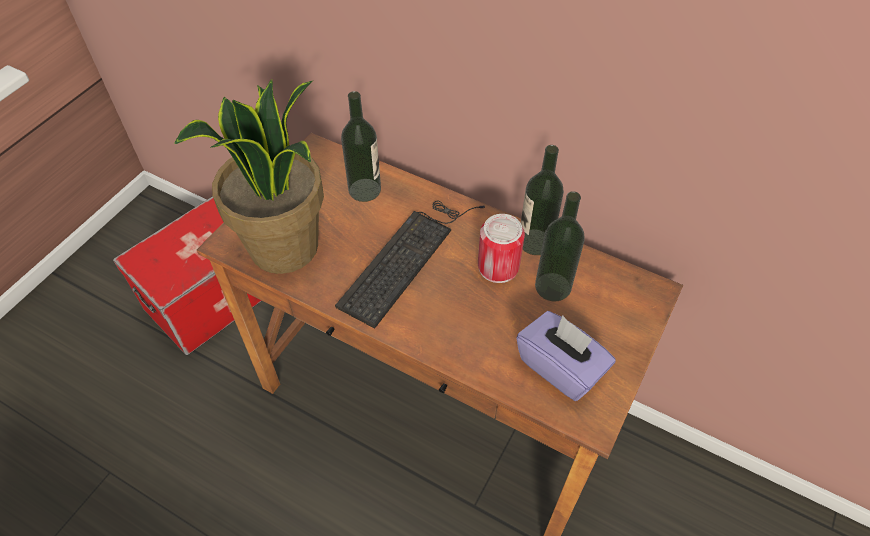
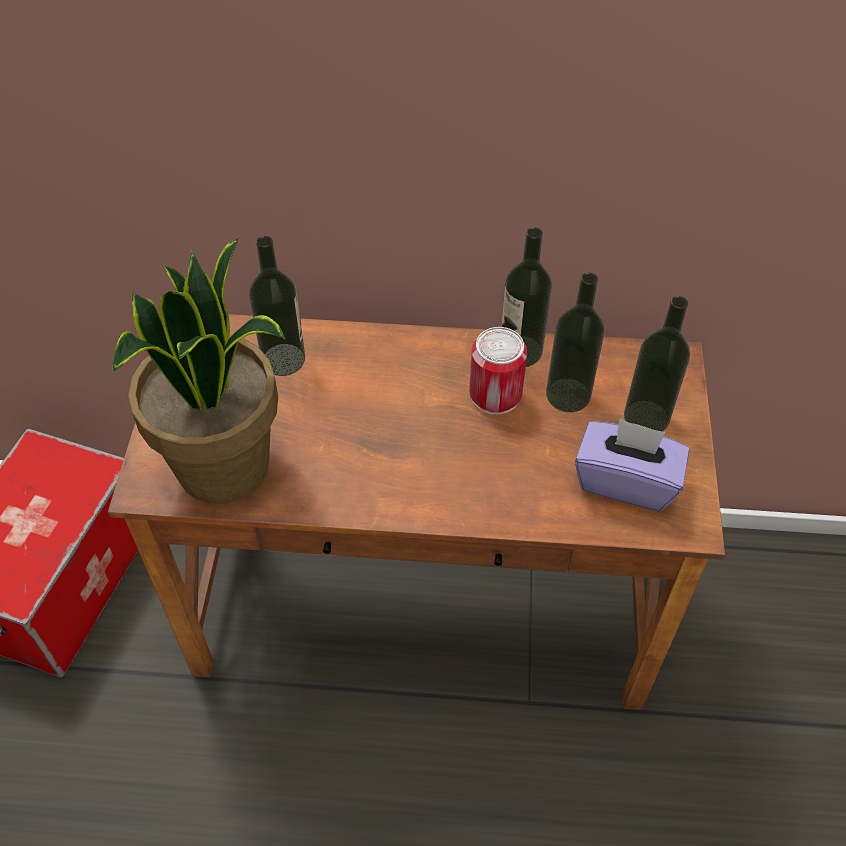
camera: 25 degrees left, 0 degrees up
keyboard [335,201,485,329] -> none
none -> bottle [624,296,690,432]

